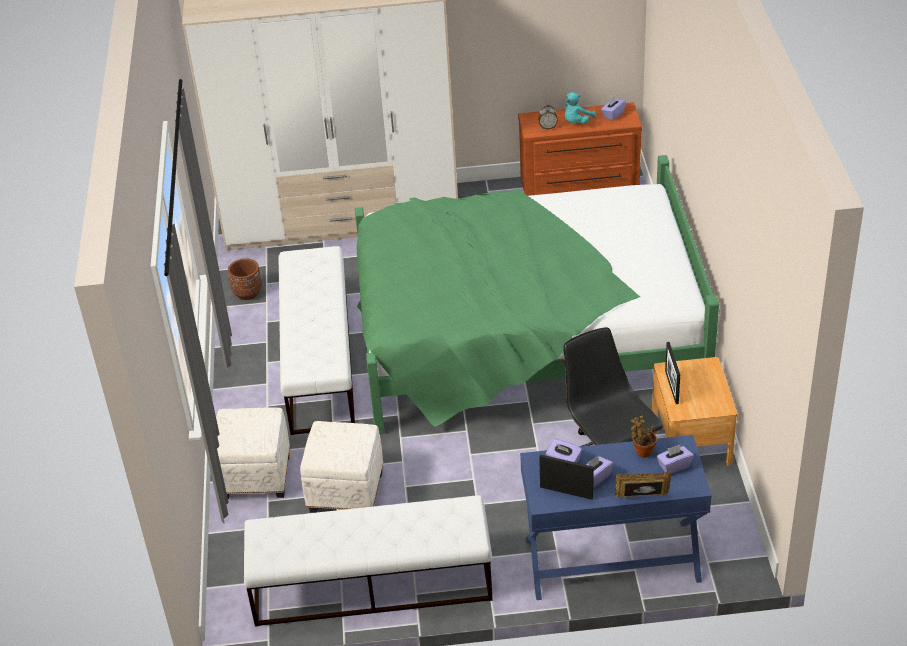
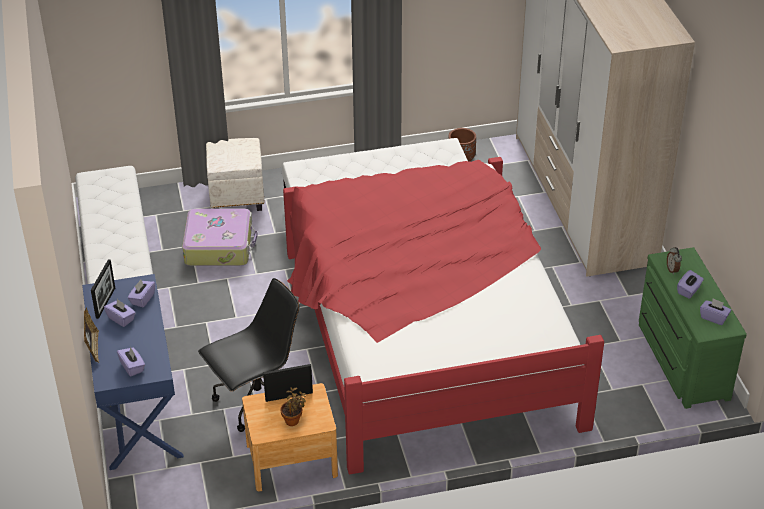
camera: 80 degrees right, 0 degrees up
white ottoman [300,421,383,513] -> suitcase [182,208,258,266]
green bed [355,155,719,434] -> red bed [283,157,604,474]
brown dresser [518,102,642,196] -> green dresser [639,247,747,409]
turquoise plush toy [565,92,596,124] -> purple tissue box [677,270,704,299]
potted plant [631,415,657,458] -> potted plant moved to [280,387,306,426]

